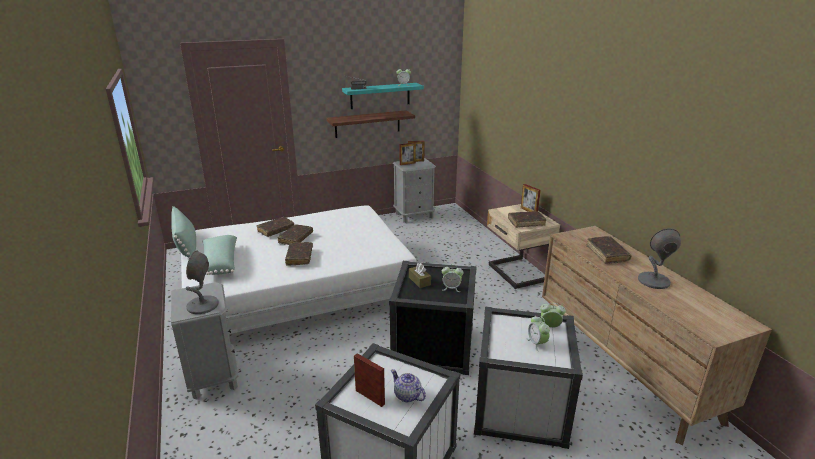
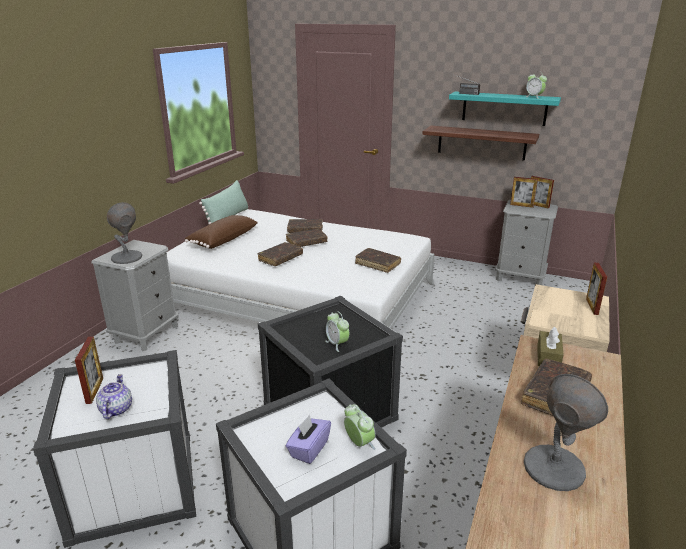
camera: 45 degrees right, 0 degrees up
green pillow [202,235,237,275] -> brown pillow [185,215,258,249]
brown tissue box [409,263,431,288] -> brown tissue box moved to [537,327,564,366]
brown book [508,211,546,228] -> brown book moved to [355,248,401,273]
alarm clock [527,316,550,351] -> purple tissue box [286,415,331,464]

